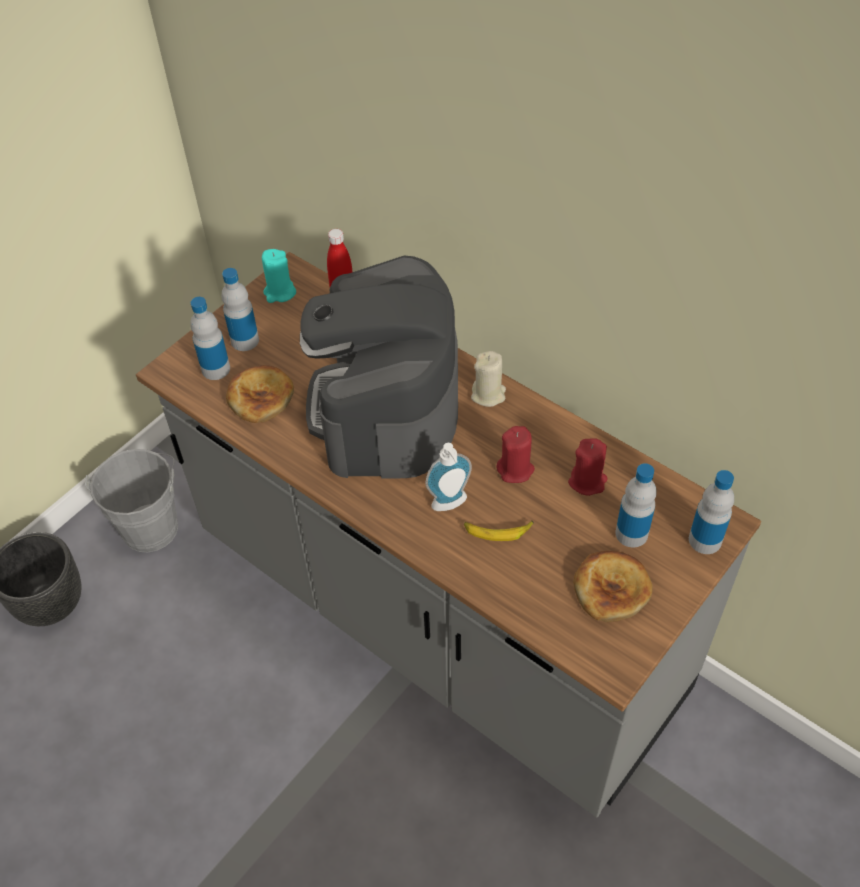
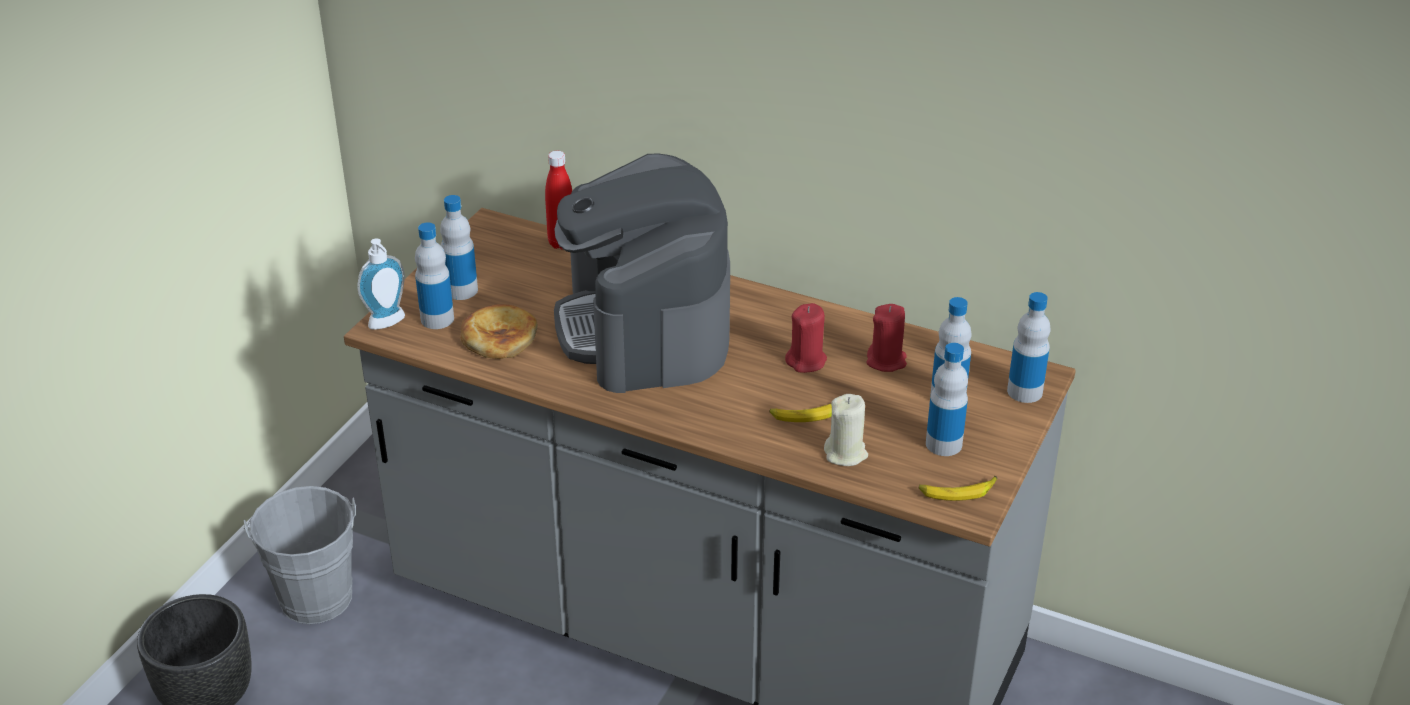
camera: 15 degrees left, 15 degrees down
turquoise candle [262,249,296,303] -> none
soap dispenser [425,443,472,511] -> soap dispenser moved to [358,238,405,330]
beige candle [471,351,506,407] -> beige candle moved to [824,394,868,466]
bread [573,551,652,622] -> bottle [926,343,968,456]
none -> banana [918,476,997,501]

